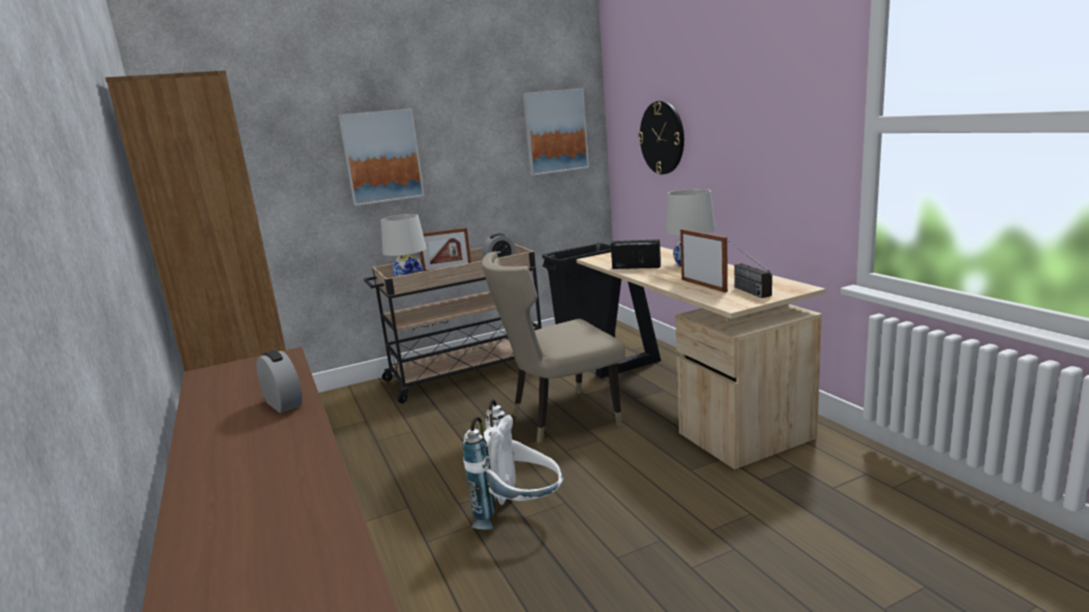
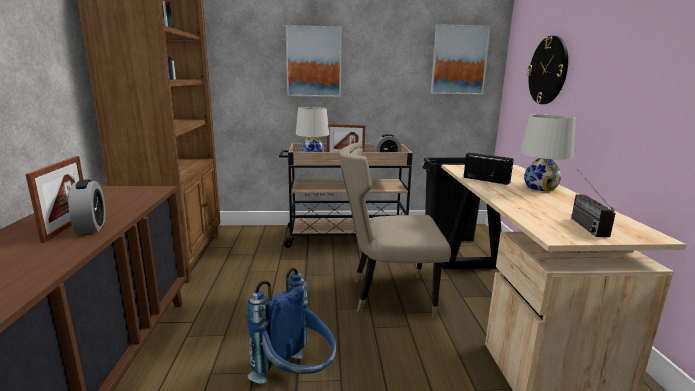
camera: 20 degrees right, 0 degrees up
white backpack [462,399,563,529] -> blue backpack [246,268,336,384]
picture frame [680,229,728,293] -> picture frame moved to [26,156,83,243]

